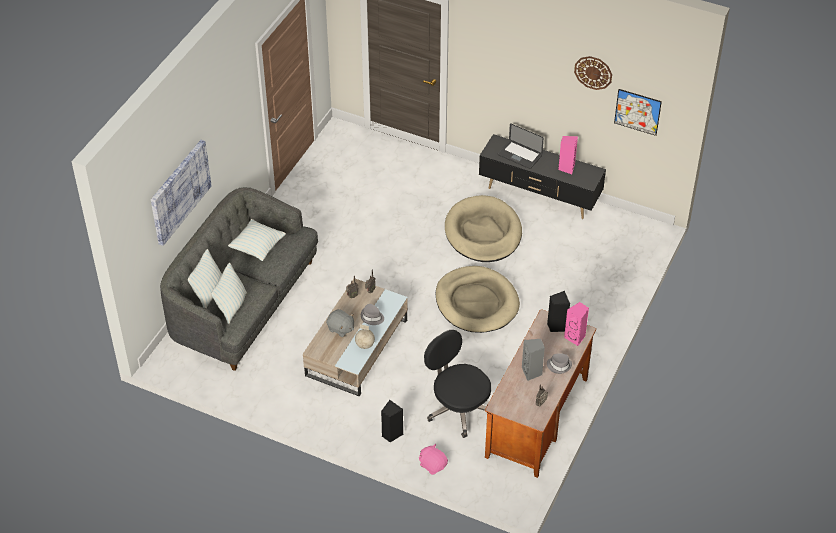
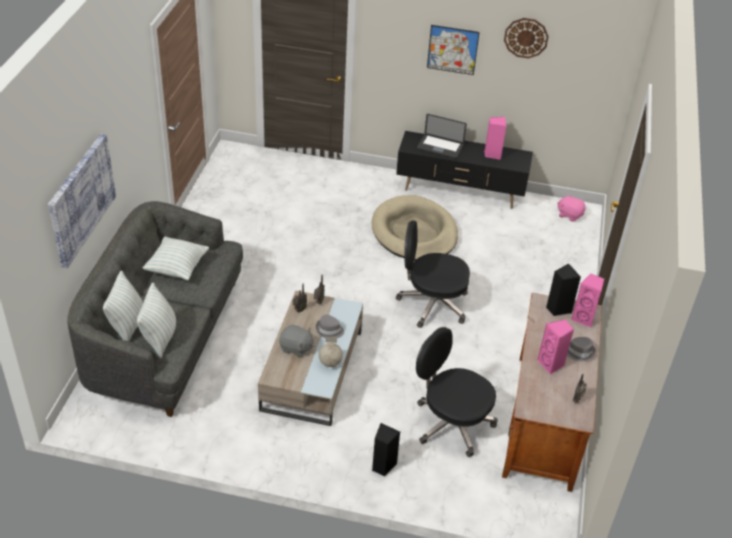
camera: 15 degrees left, 5 degrees down
pink plush toy [419,443,448,475] -> pink plush toy moved to [557,194,586,222]
beige dog bed [435,266,520,333] -> black office chair [396,221,470,328]
grey speaker [522,339,545,381] -> pink speaker [538,320,574,375]
picture [614,89,662,136] -> picture moved to [427,25,480,75]

